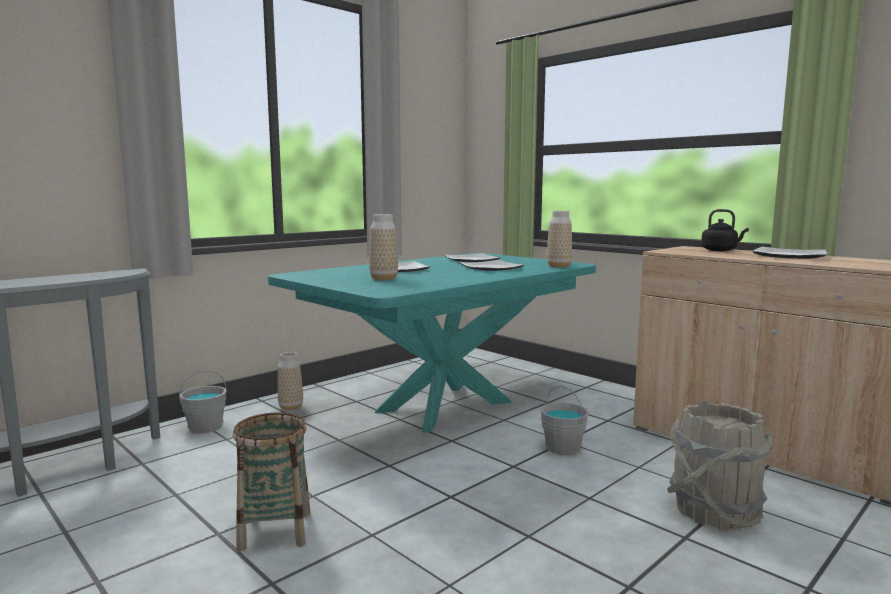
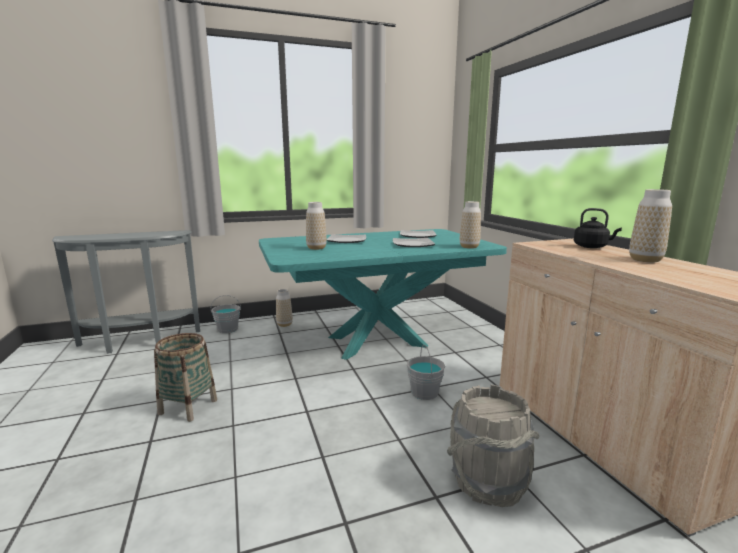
camera: 25 degrees right, 5 degrees up
plate [752,247,827,259] -> vase [629,189,672,262]

